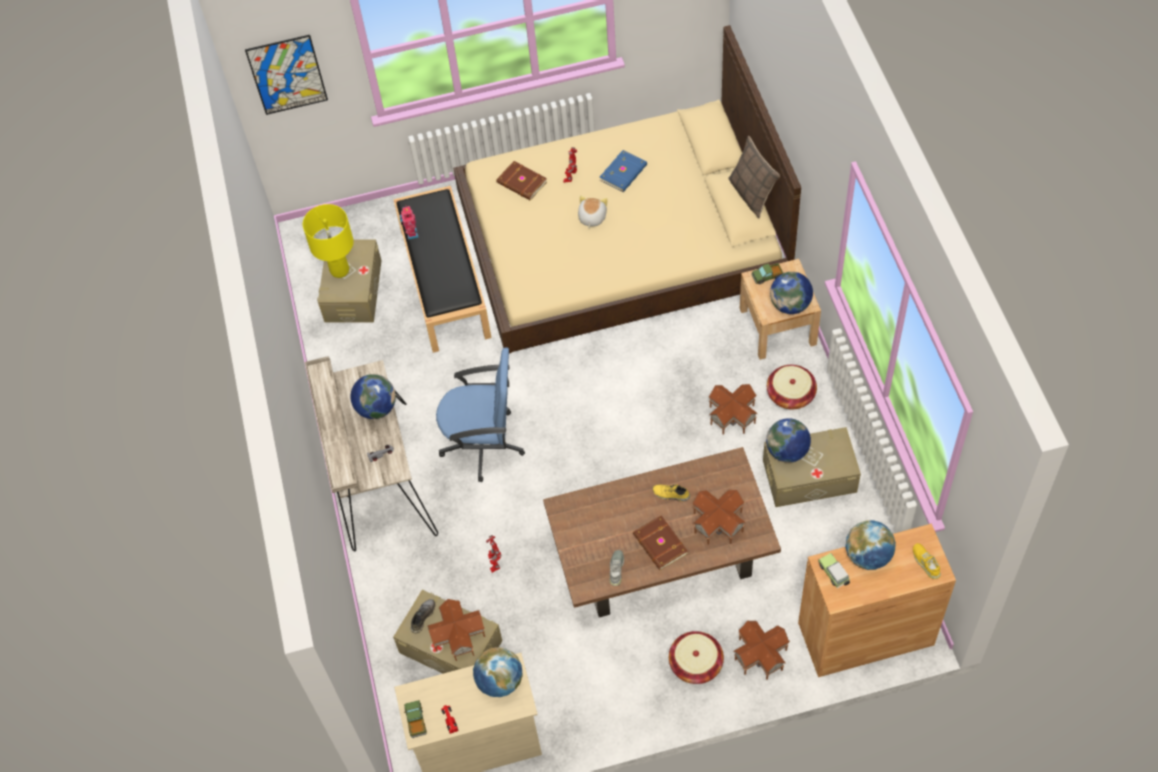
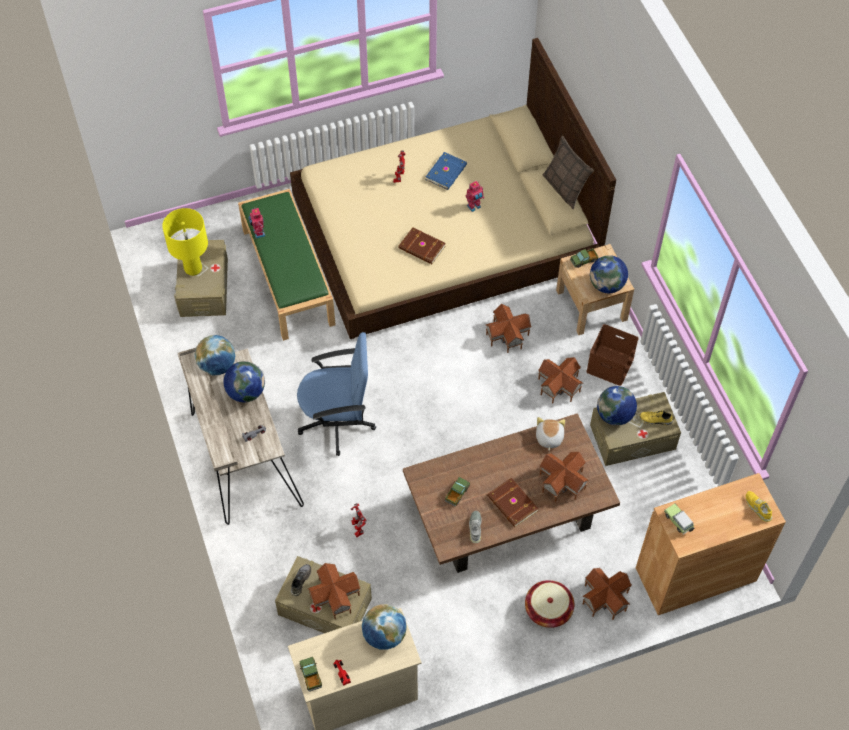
camera: 10 degrees left, 0 degrees up
picture [245,35,328,115] -> none
black bench [393,186,492,353] -> green bench [238,189,336,341]
brown book [496,161,547,200] -> brown book moved to [398,227,446,264]
plush toy [578,195,608,228] -> plush toy moved to [536,417,565,451]
yellow shoe [652,484,690,501] -> yellow shoe moved to [640,411,673,425]
basket [767,365,817,409] -> brown storage box [586,324,639,386]
globe [845,520,896,570] -> globe moved to [194,335,235,376]
none -> toy truck [445,477,470,507]
none -> toy robot [465,181,484,212]
none -> toy house [485,304,532,353]

